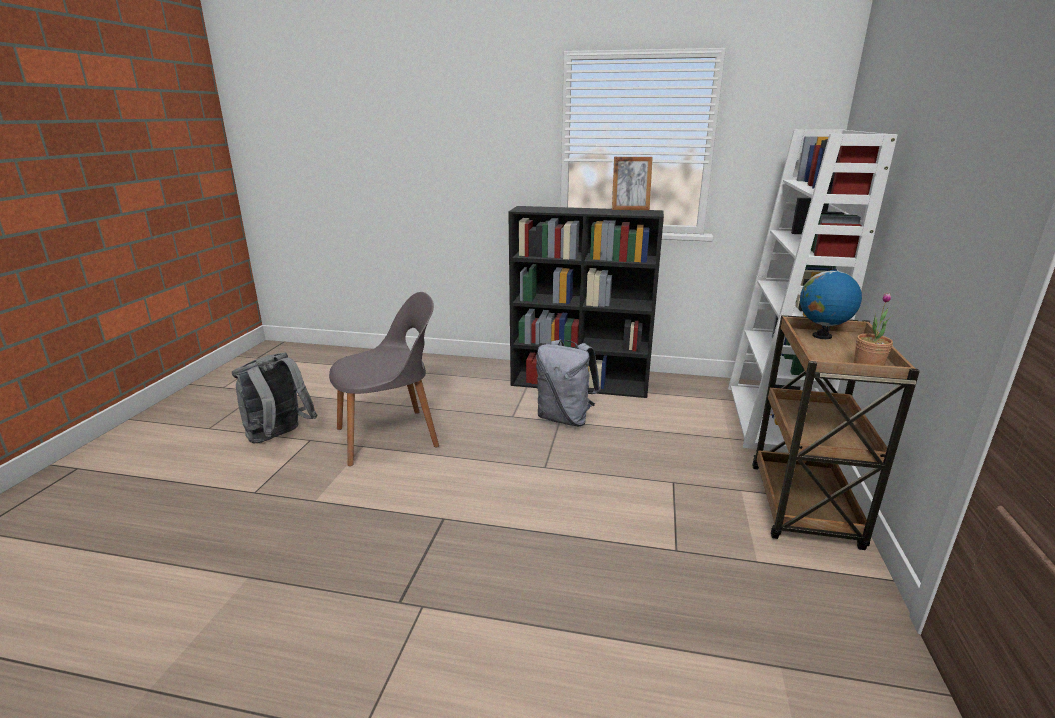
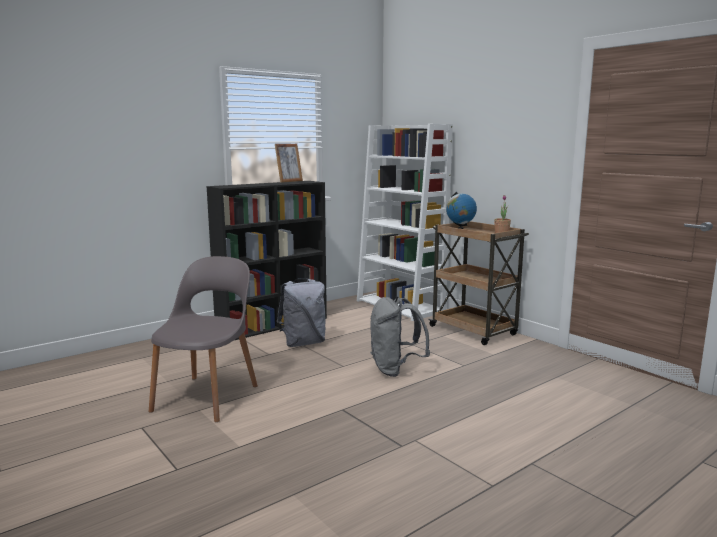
camera: 50 degrees left, 10 degrees down
grey backpack [232,352,317,443] -> grey backpack moved to [370,296,430,377]

